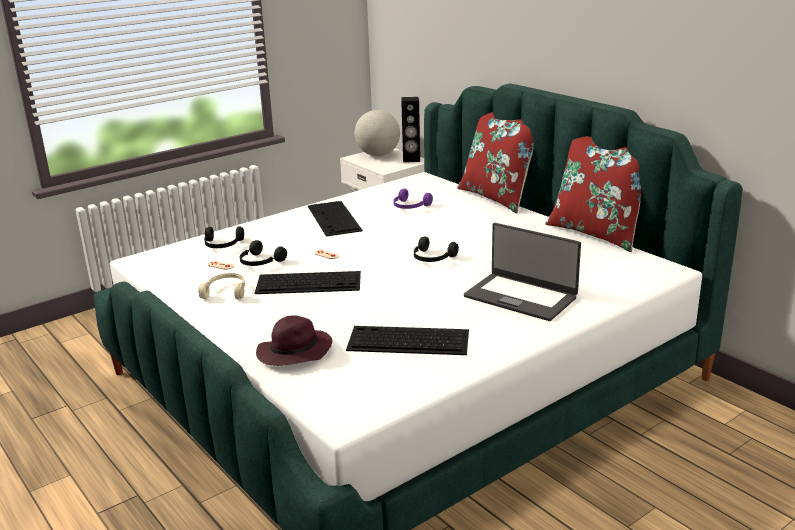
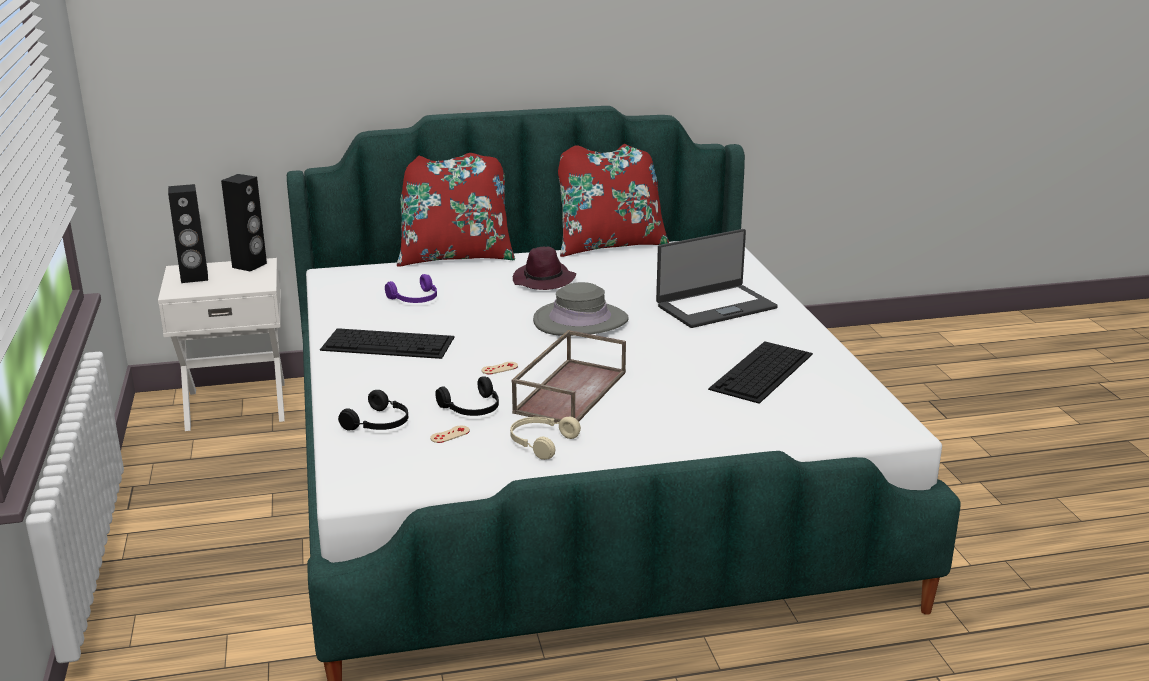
camera: 65 degrees left, 0 degrees up
keyboard [254,271,361,294] -> brown tray [512,330,626,423]
purple hat [256,315,332,366] -> purple hat moved to [513,247,576,290]
globe [355,110,400,156] -> black speaker [168,184,208,283]
black headphones [414,237,459,262] -> grey hat [533,282,629,336]

